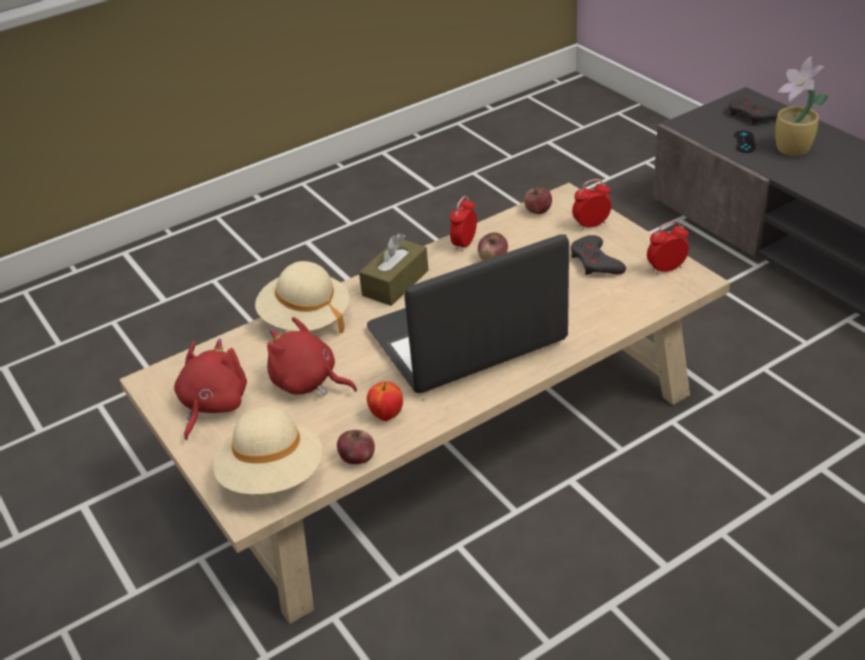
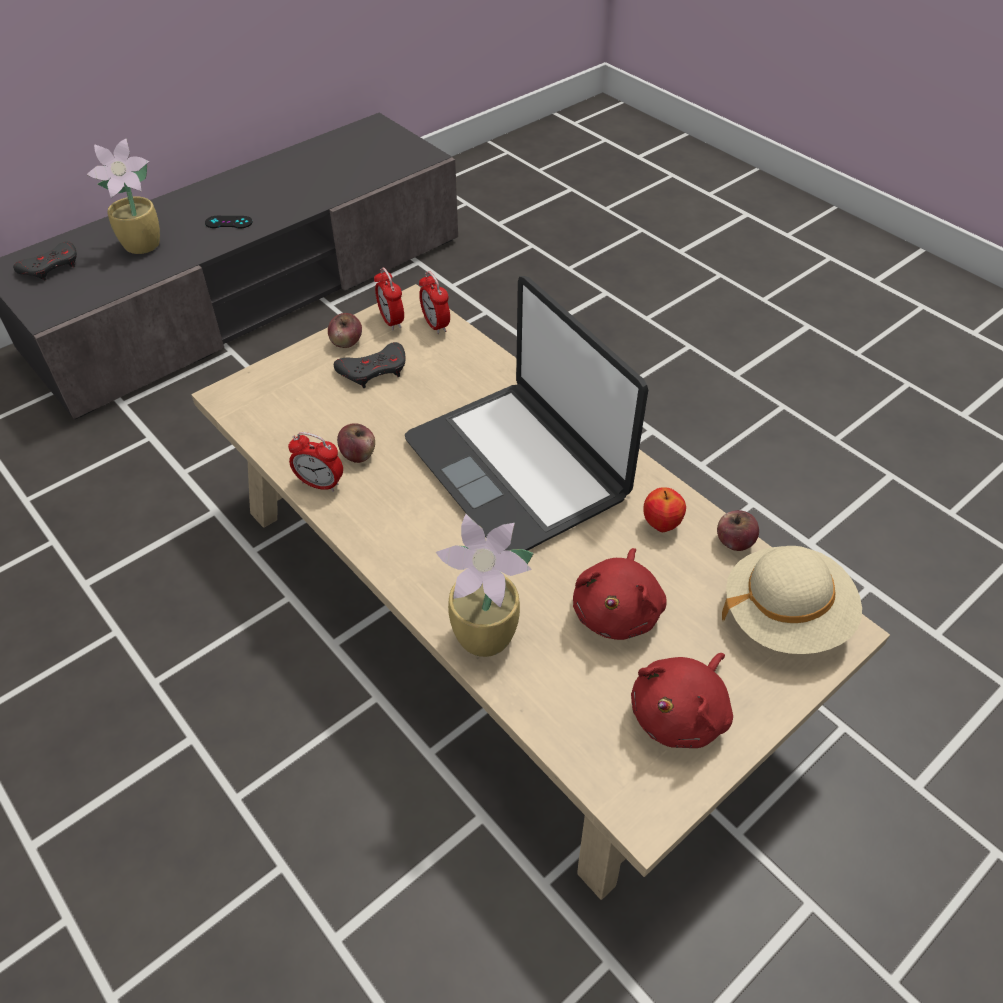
camera: 100 degrees left, 10 degrees up
red plush toy [174,338,247,440] -> red plush toy turned 60 degrees counterclockwise [631,653,733,748]
beige hat [255,261,349,334] -> potted plant [436,514,534,657]
brown tissue box [359,233,429,306] -> none
apple [524,187,552,214] -> apple moved to [328,313,362,348]
alarm clock [572,179,611,230] -> alarm clock moved to [419,271,450,334]
black game controller [734,130,756,153] -> black game controller moved to [205,216,253,229]

